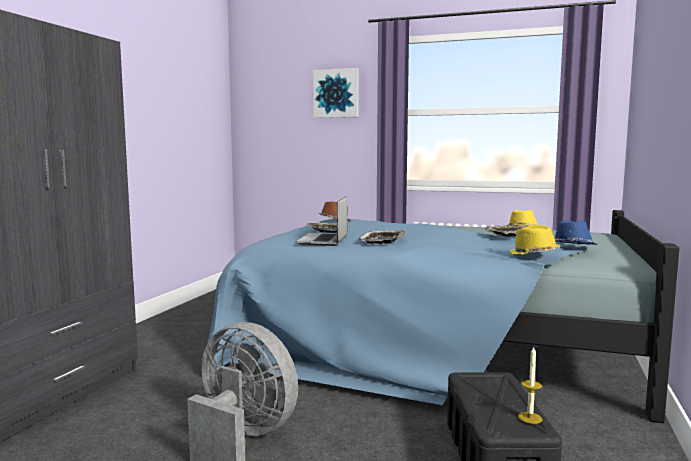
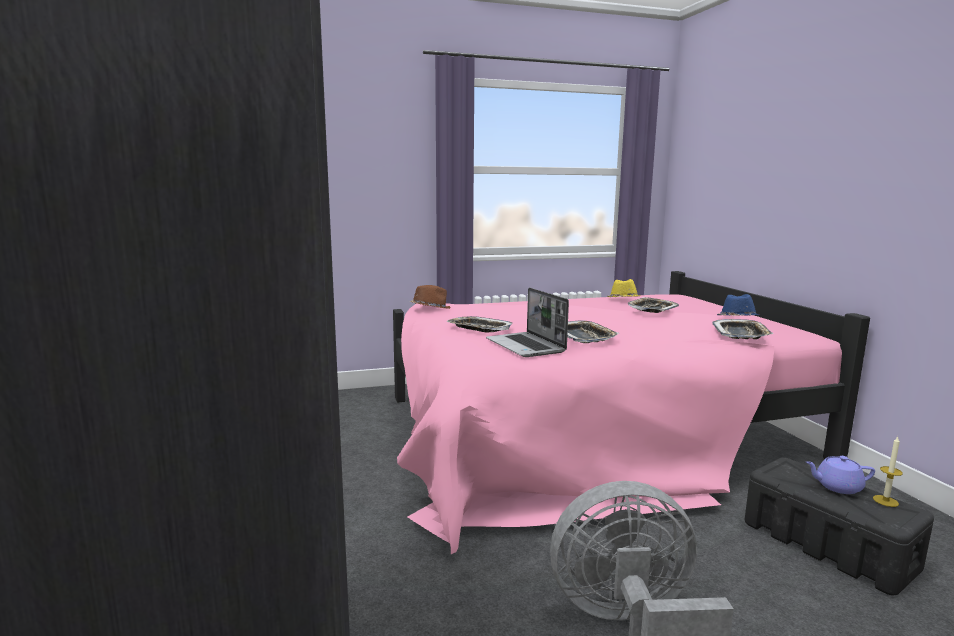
camera: 35 degrees left, 5 degrees up
blue bed [207,210,680,423] -> pink bed [393,271,870,554]
picture [313,68,359,118] -> none
yellow hat [510,225,561,254] -> tray [712,319,774,339]
none -> purple teapot [806,456,875,494]

